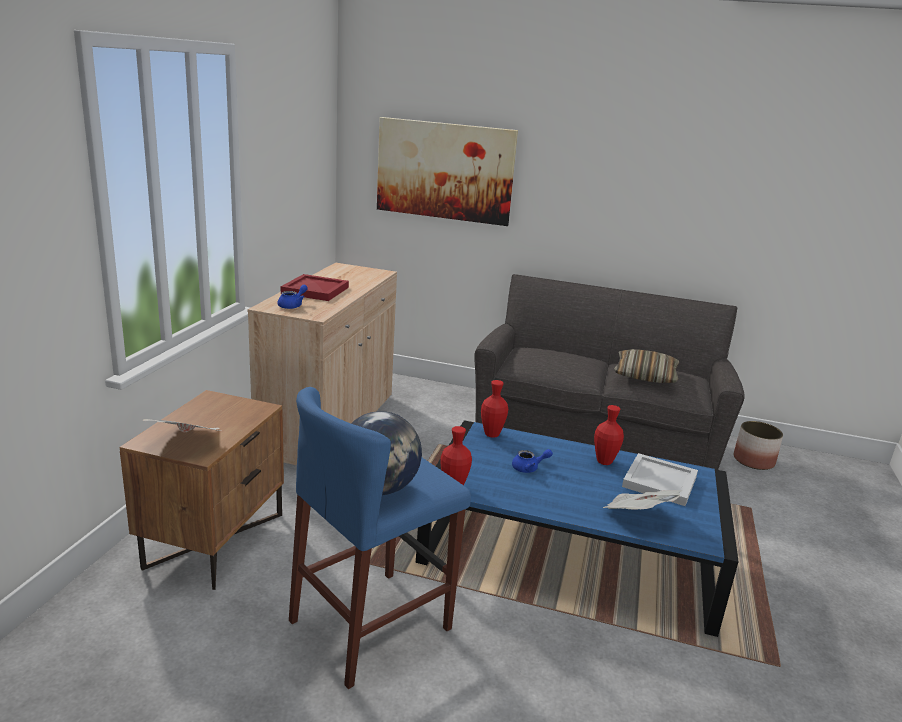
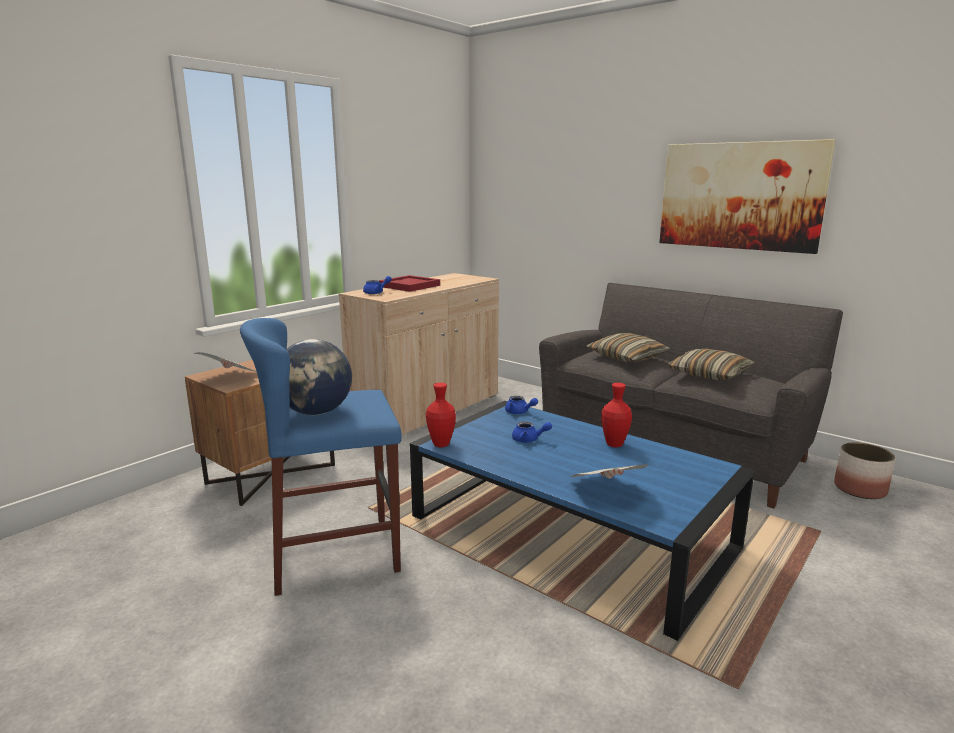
camera: 25 degrees right, 5 degrees down
picture [377,117,518,226] -> picture moved to [659,139,836,254]
red vase [481,380,508,438] -> blue teapot [505,396,538,414]
white tray [622,453,698,506] -> none
none -> pillow [586,333,669,362]

